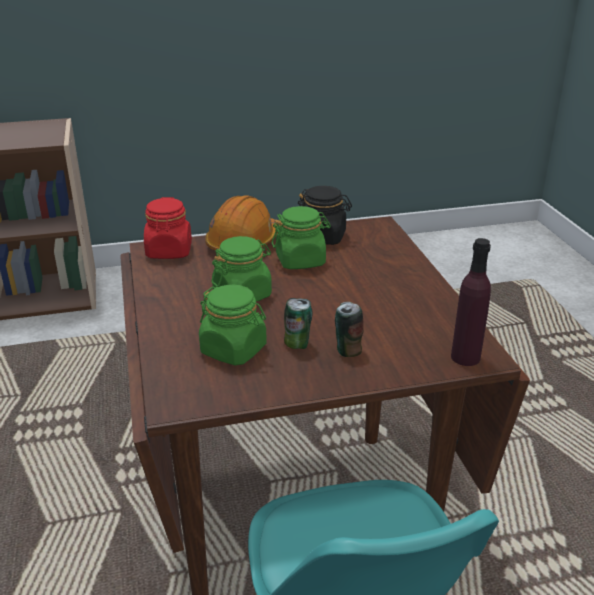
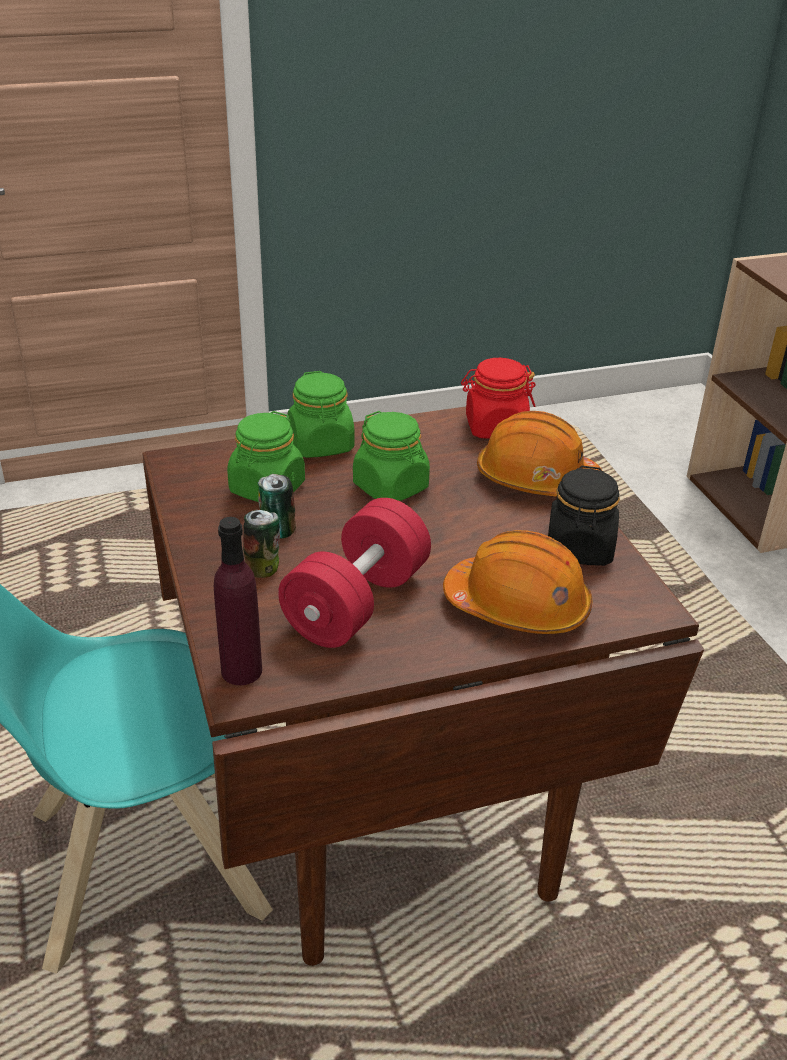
camera: 85 degrees right, 5 degrees up
green jar [272,206,331,269] -> green jar moved to [287,371,354,458]
none -> red dumbbell [278,498,431,648]
none -> orange hard hat [443,530,592,634]

